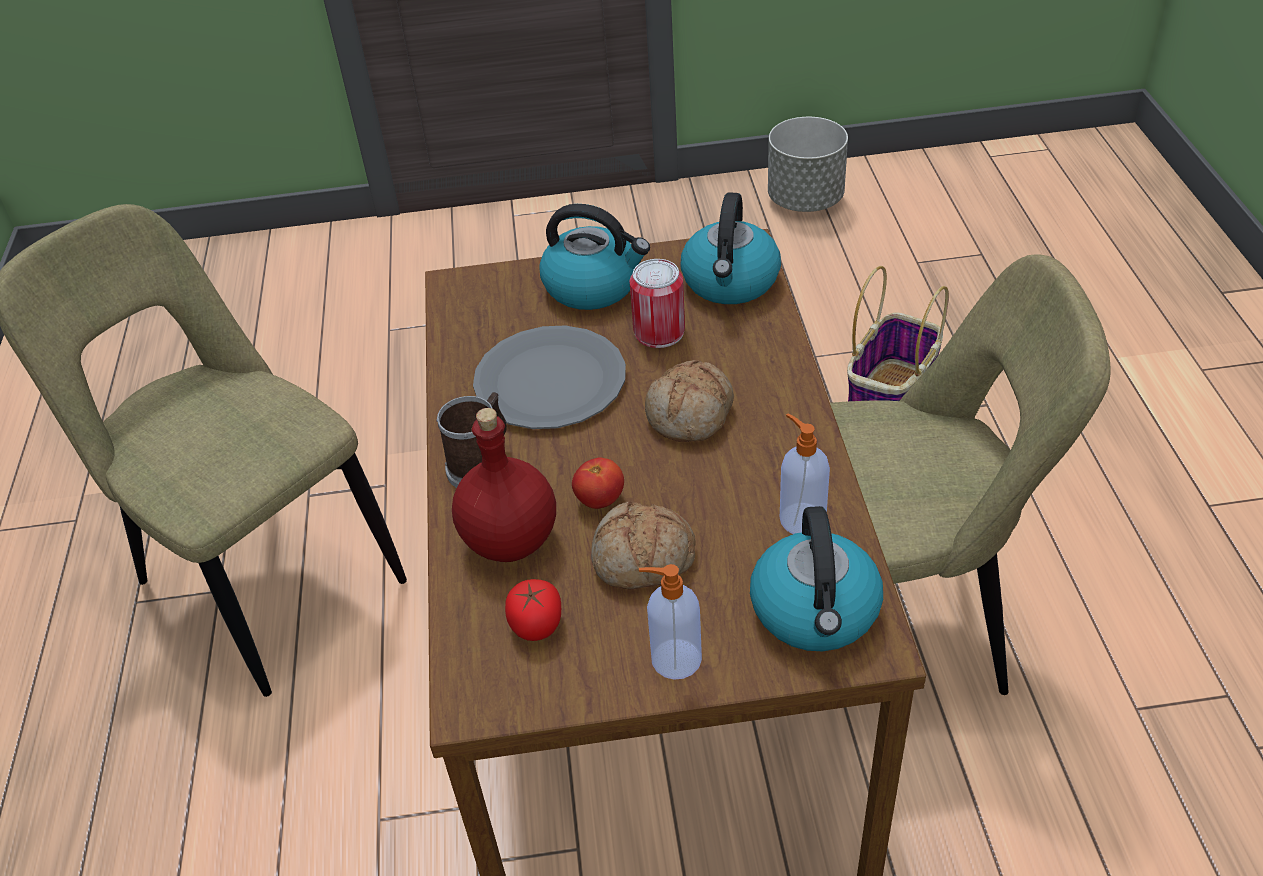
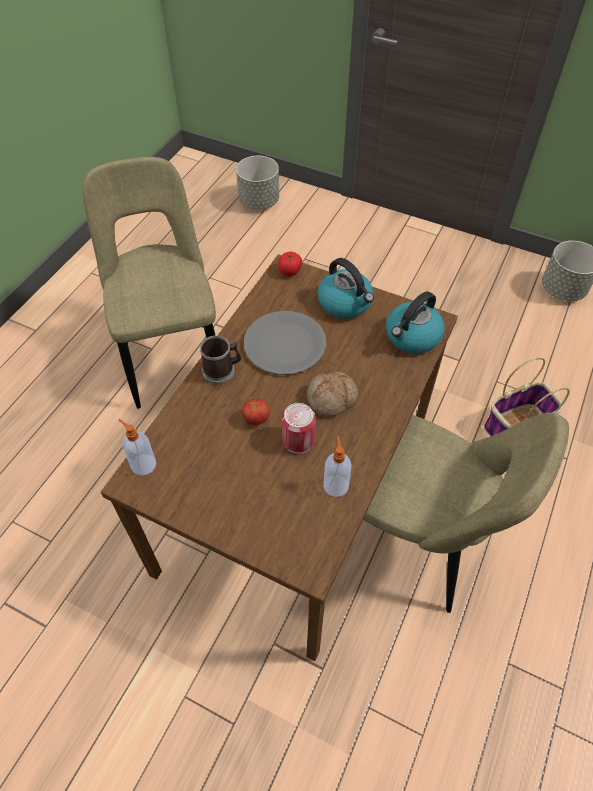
camera: 30 degrees right, 10 degrees up
red bottle [452,408,556,562] -> none
tomato [505,579,561,641] -> tomato moved to [278,252,302,276]
bread [591,501,696,589] -> none
can [630,259,685,348] -> can moved to [282,403,316,454]
soap dispenser [639,564,702,680] -> soap dispenser moved to [119,419,156,476]
kettle [750,506,883,651] -> none
none -> grey planter [236,156,279,210]

